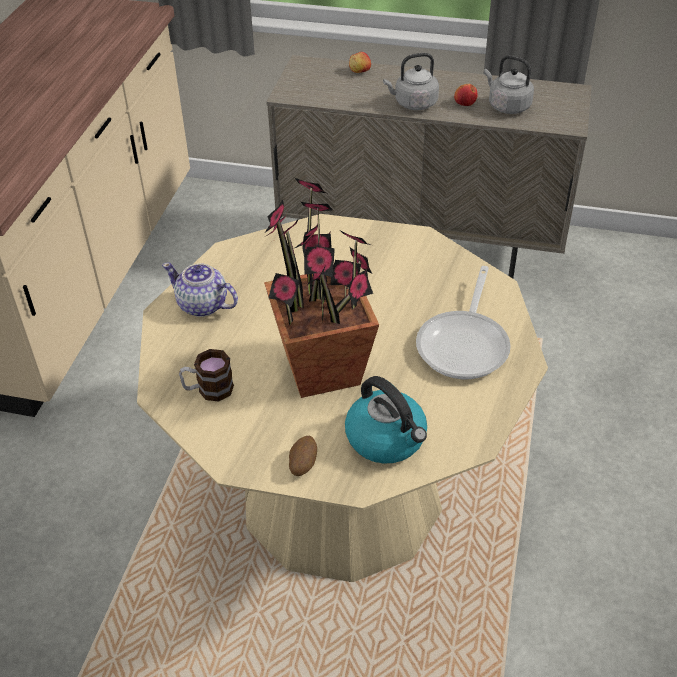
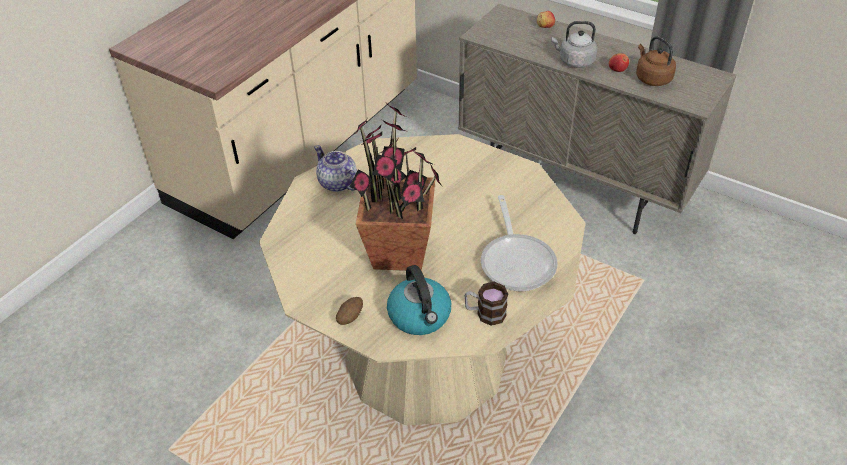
camera: 20 degrees right, 0 degrees up
mug [179,349,234,402] -> mug moved to [465,282,508,326]
frying pan [416,266,511,379] -> frying pan turned 45 degrees counterclockwise [481,195,558,291]
grey kettle [484,55,534,114] -> brown kettle [636,36,676,86]

